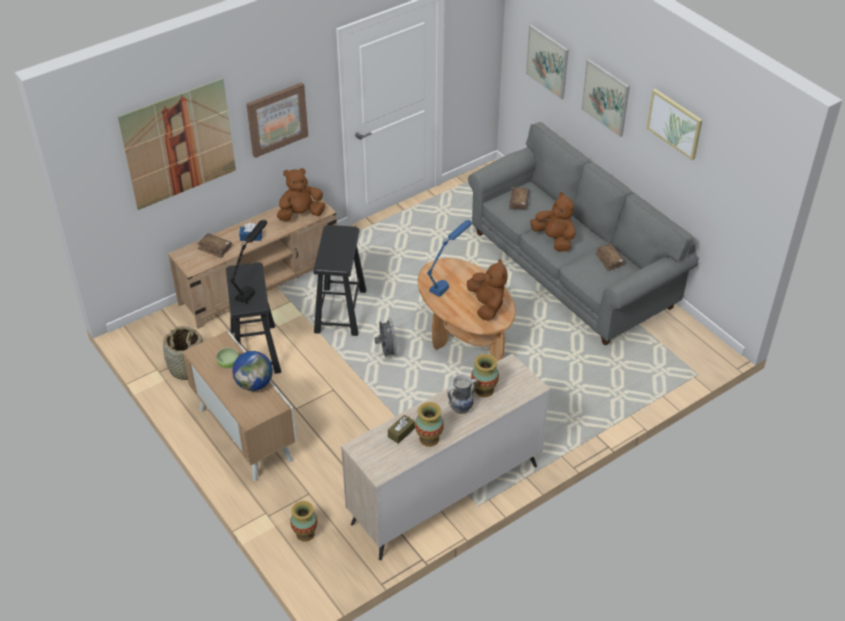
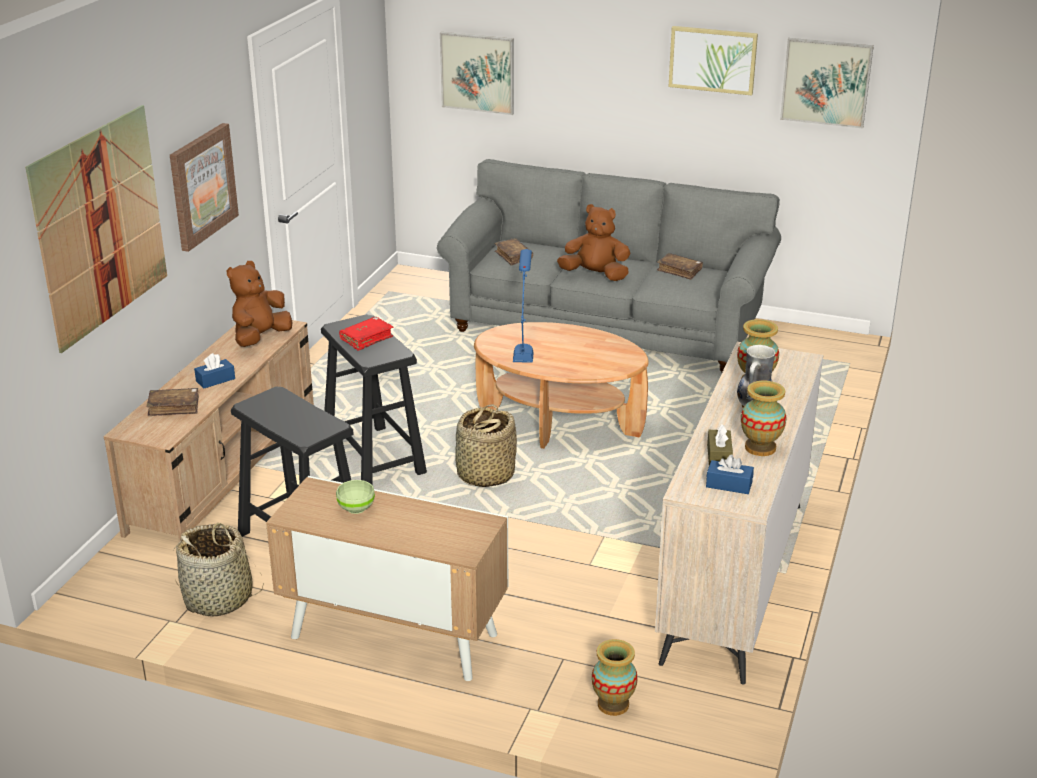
camera: 35 degrees left, 15 degrees down
black table lamp [230,220,267,304] -> none
globe [232,351,273,391] -> none
grey fan [374,318,397,358] -> basket [455,404,517,487]
brown plush toy [467,259,508,321] -> none
picture [581,59,630,137] -> picture moved to [780,38,874,128]
none -> red book [339,317,394,351]
none -> blue tissue box [706,455,754,494]

